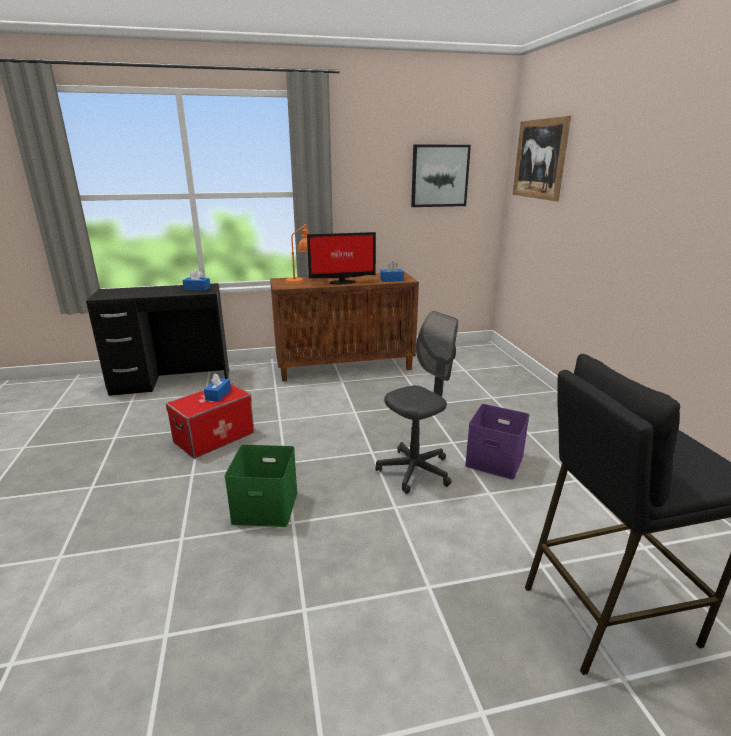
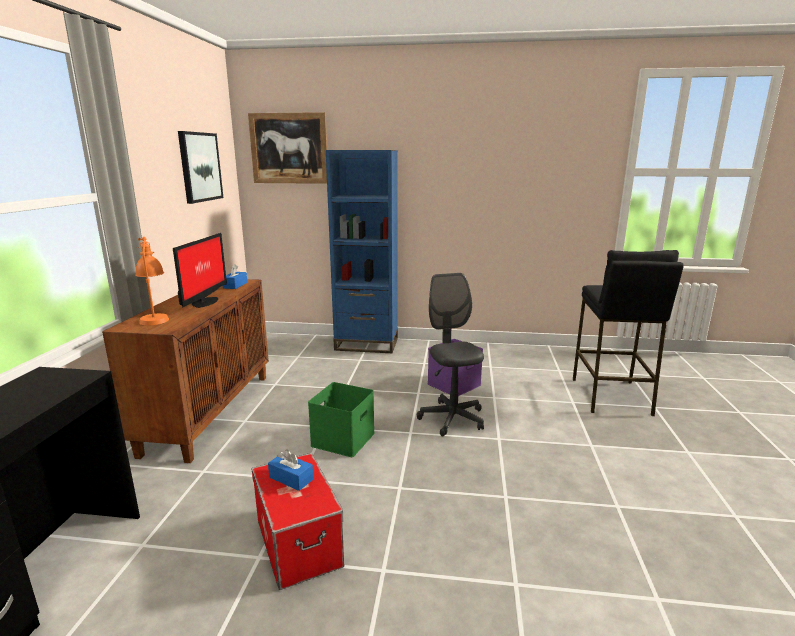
camera: 70 degrees left, 5 degrees down
blue tissue box [182,269,211,291] -> none
green storage box [224,445,298,527] -> green storage box moved to [308,382,375,457]
none -> blue bookcase [326,150,398,353]

